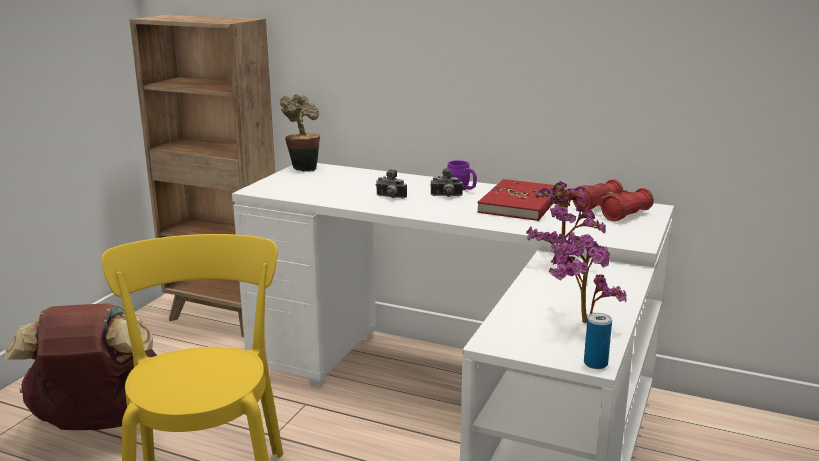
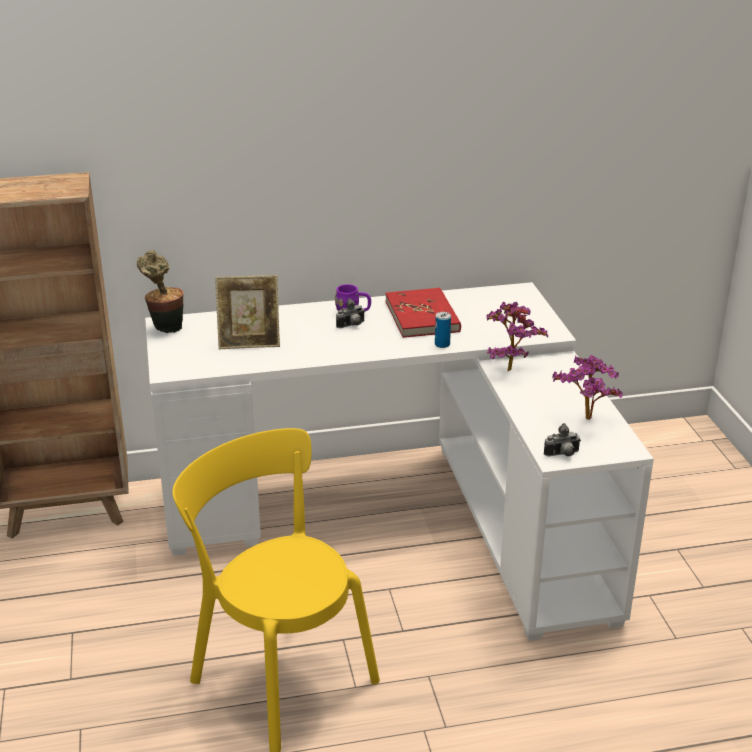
camera: 35 degrees left, 10 degrees up
brown backpack [4,303,157,430] -> none
camera [376,169,407,199] -> camera moved to [544,423,580,456]
red binoculars [573,179,654,221] -> none
can [584,313,612,369] -> can moved to [435,312,451,348]
none -> picture frame [215,275,280,349]

